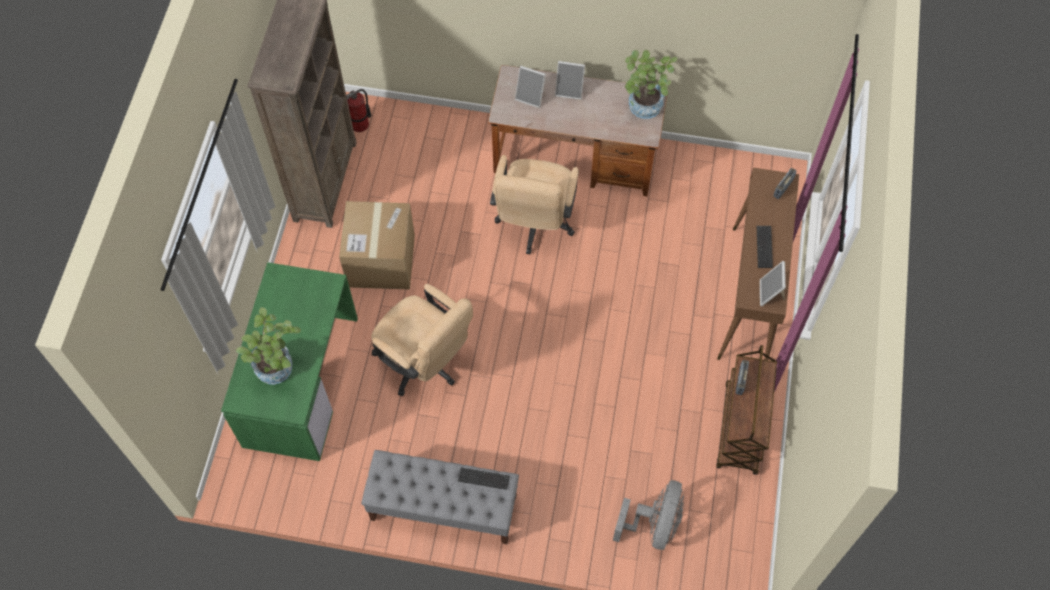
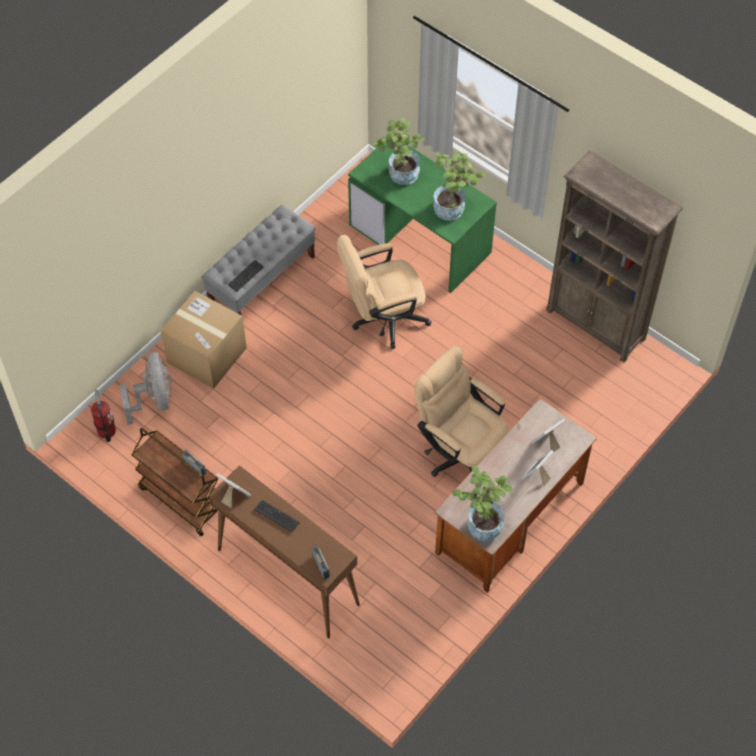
camera: 120 degrees right, 5 degrees down
cardboard box [339,201,415,290] -> cardboard box moved to [160,291,247,389]
fire extinguisher [346,89,371,132] -> fire extinguisher moved to [91,390,116,442]
grey fan [613,480,684,550] -> grey fan turned 150 degrees counterclockwise [120,352,172,425]
none -> potted plant [433,151,485,221]

